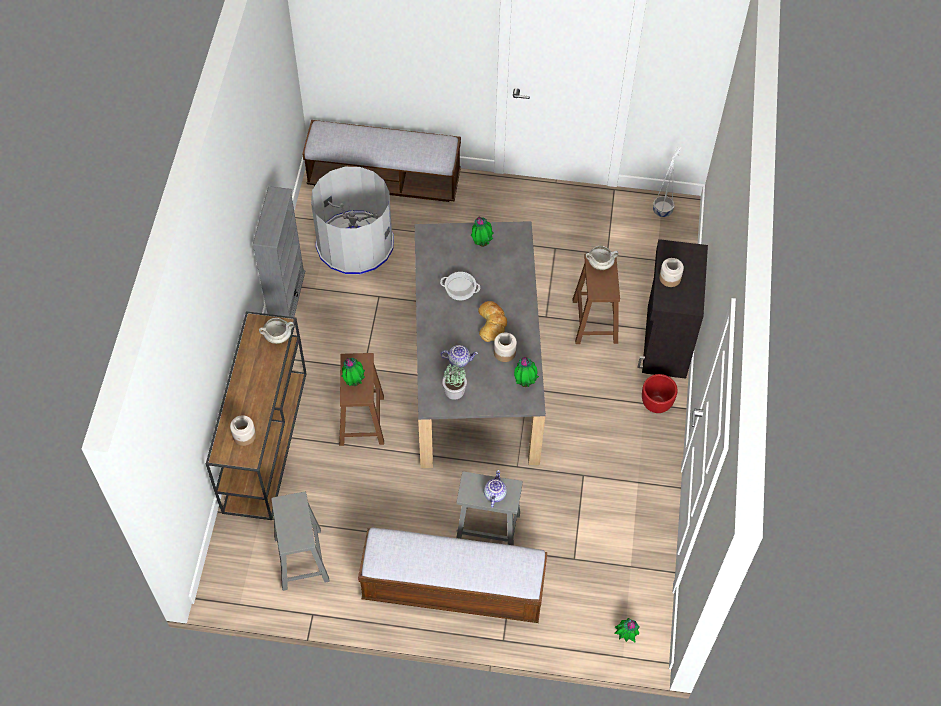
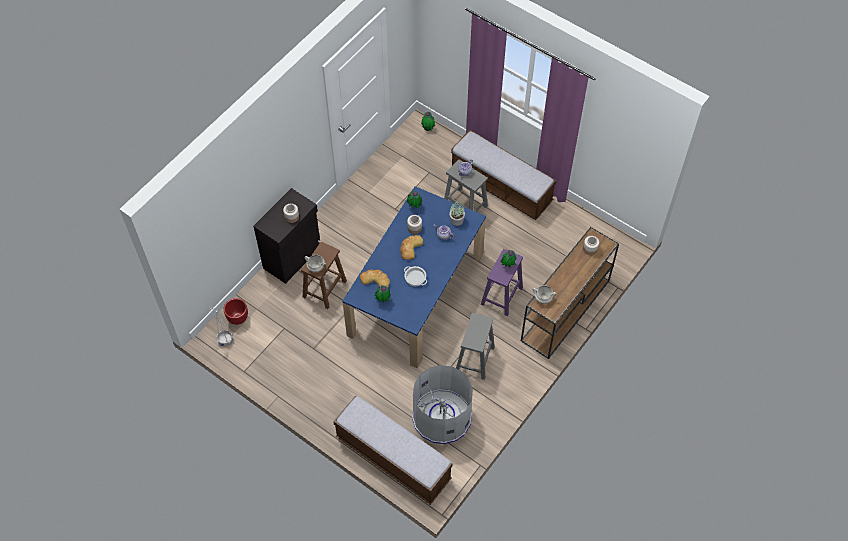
camera: 150 degrees left, 0 degrees up
grey bookcase [252,186,305,317] -> none
grey stool [271,492,330,591] -> grey stool moved to [456,313,495,380]
brown stool [339,353,384,446] -> purple stool [481,249,523,316]
grey dining table [415,221,546,468] -> blue dining table [342,186,486,369]
red planter [642,374,677,413] -> red planter moved to [223,298,248,325]
none -> bread [360,269,390,288]

